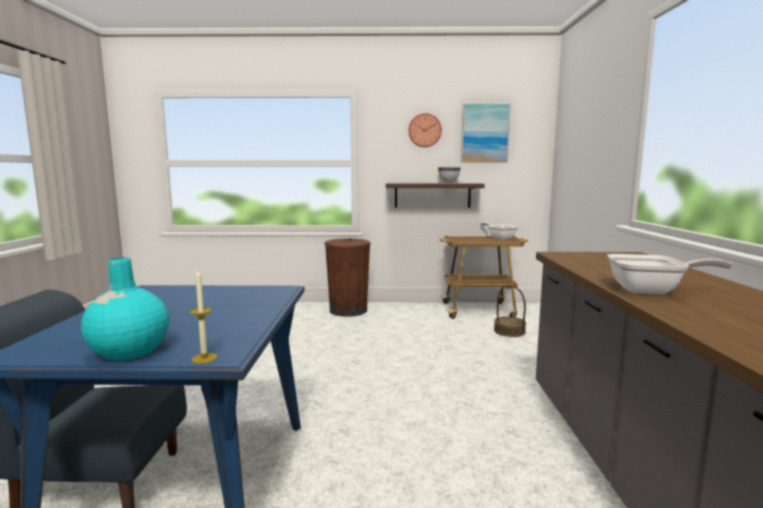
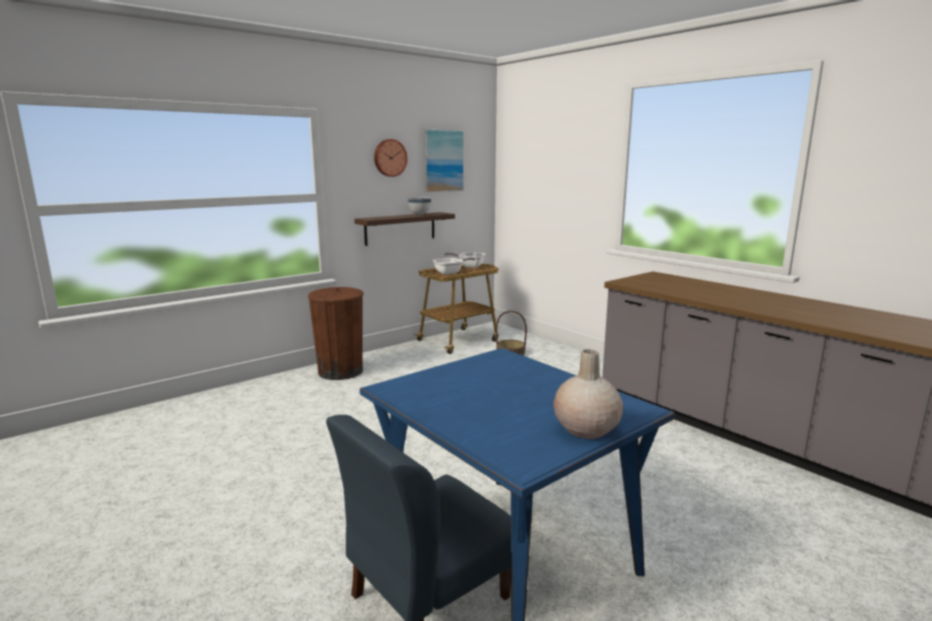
camera: 40 degrees left, 5 degrees up
turquoise vase [81,257,170,360] -> beige vase [553,349,623,439]
candle [190,270,217,364] -> none
frying pan [607,254,732,294] -> frying pan moved to [433,257,476,275]

